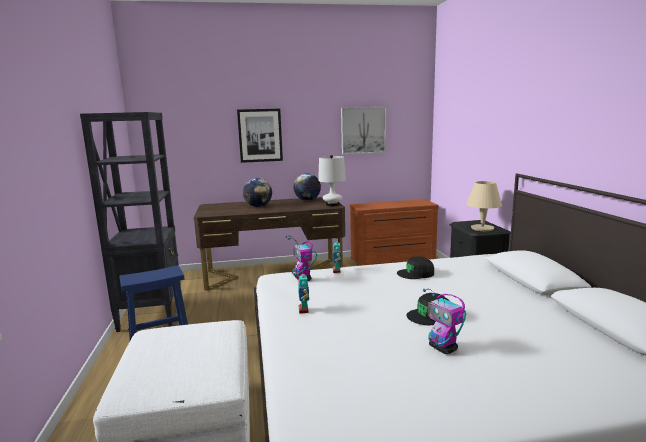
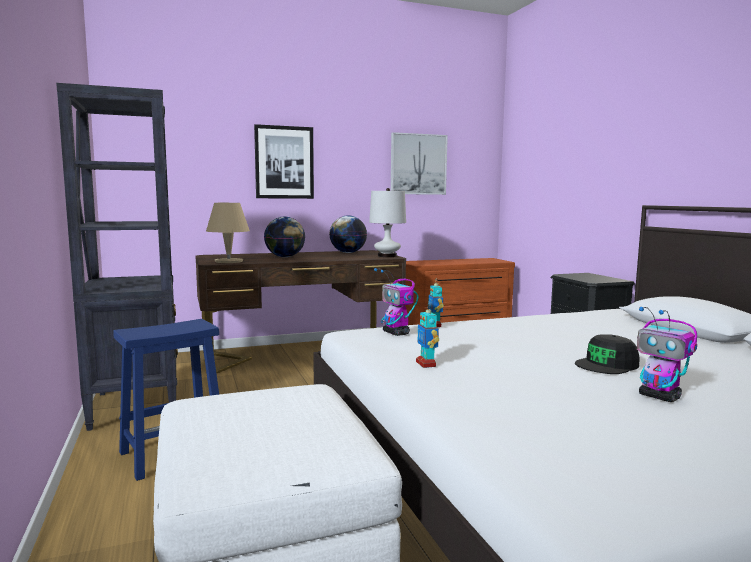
camera: 10 degrees left, 5 degrees down
black cap [397,256,434,279] -> none
beige table lamp [466,181,502,231] -> beige table lamp moved to [206,203,250,263]

